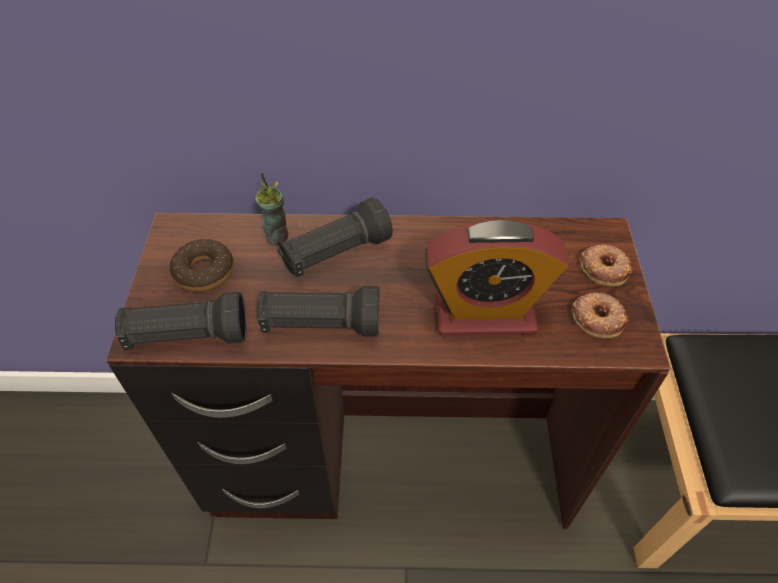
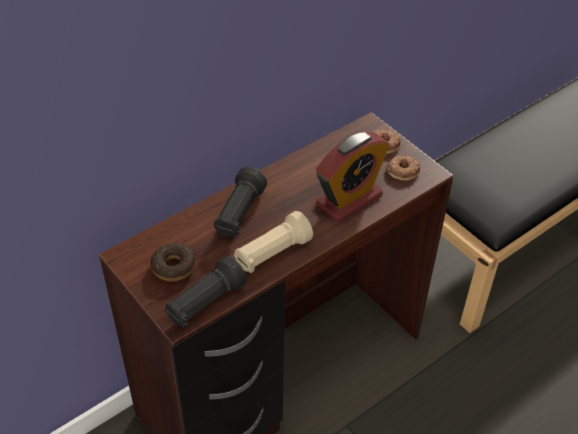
camera: 40 degrees left, 5 degrees down
cup [255,172,288,246] -> none
black flashlight [257,286,380,337] -> beige flashlight [234,211,313,273]

